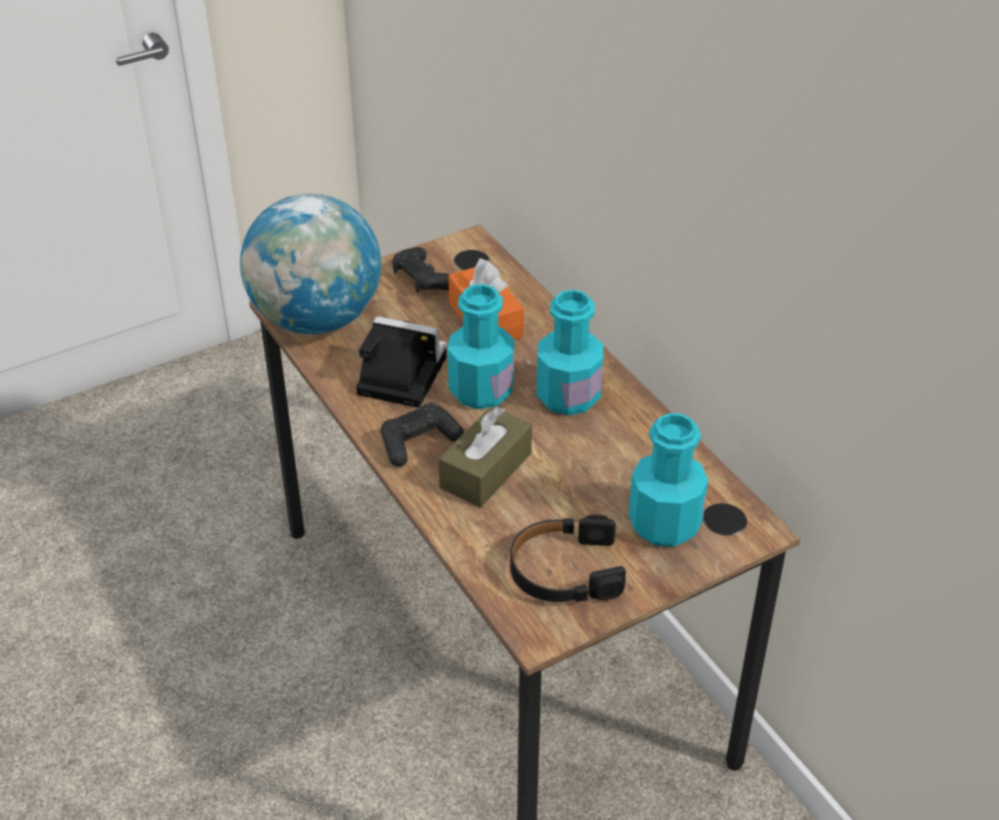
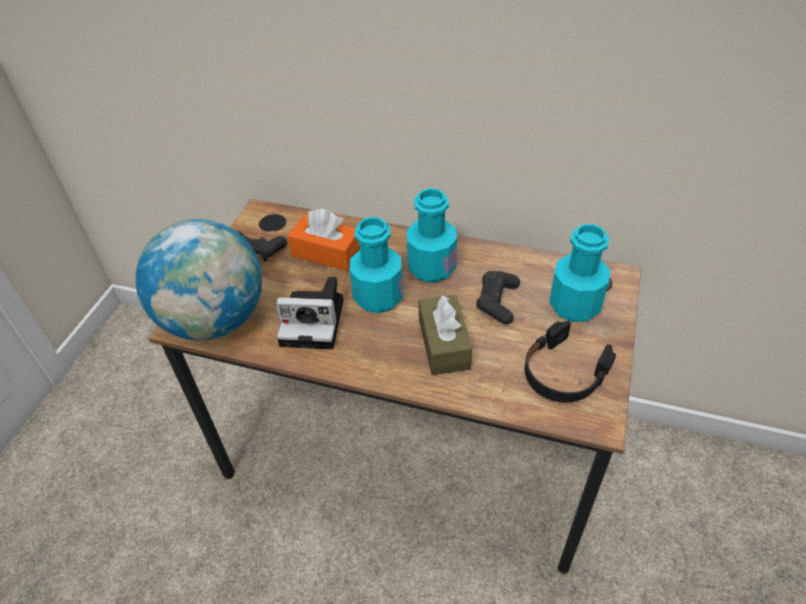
camera: 40 degrees left, 5 degrees up
camera [356,316,447,408] -> camera turned 150 degrees counterclockwise [276,277,343,349]
black game controller [381,402,464,467] -> black game controller moved to [476,271,520,324]

